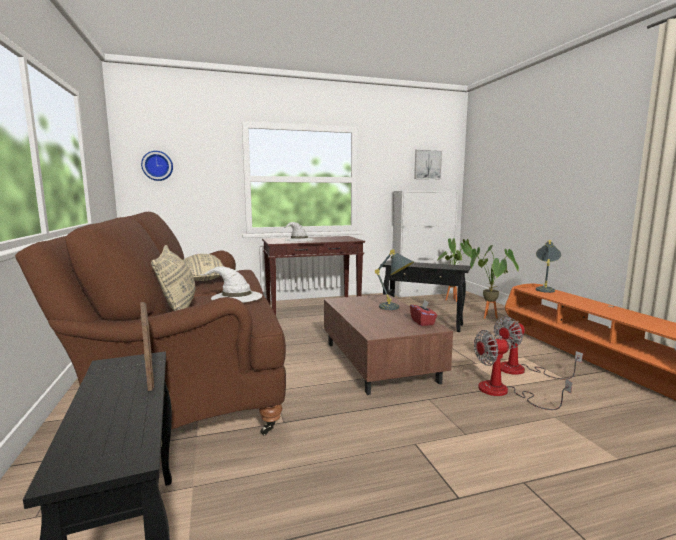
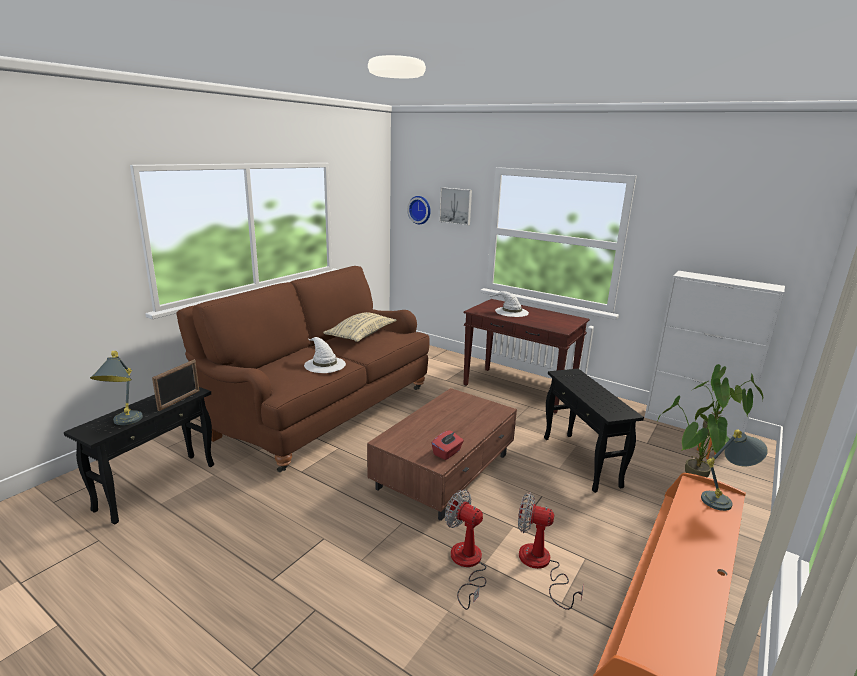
camera: 50 degrees right, 10 degrees up
beige pillow [151,245,195,311] -> none
grey table lamp [375,249,415,310] -> grey table lamp moved to [90,351,143,425]
picture [414,150,442,179] -> picture moved to [439,187,472,226]

